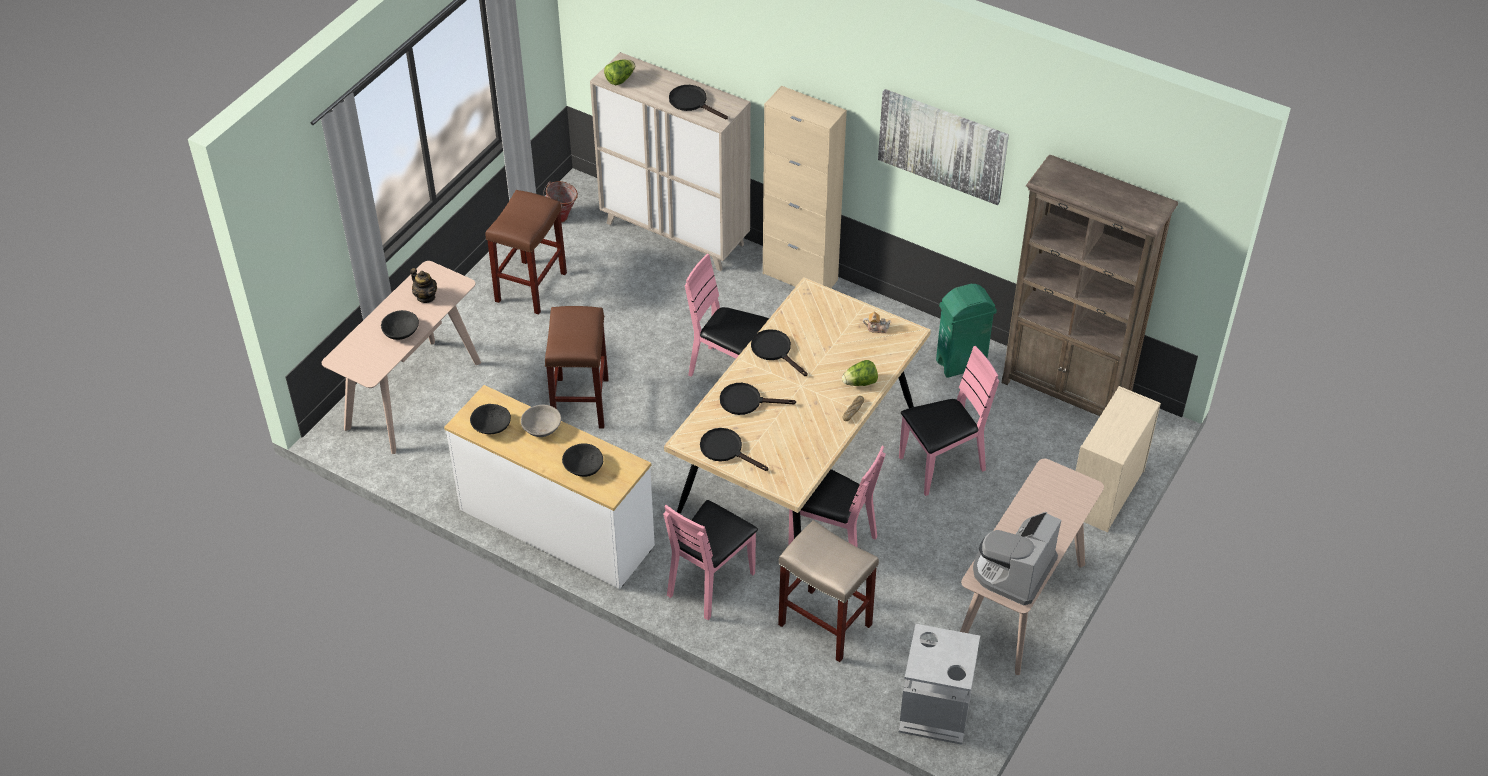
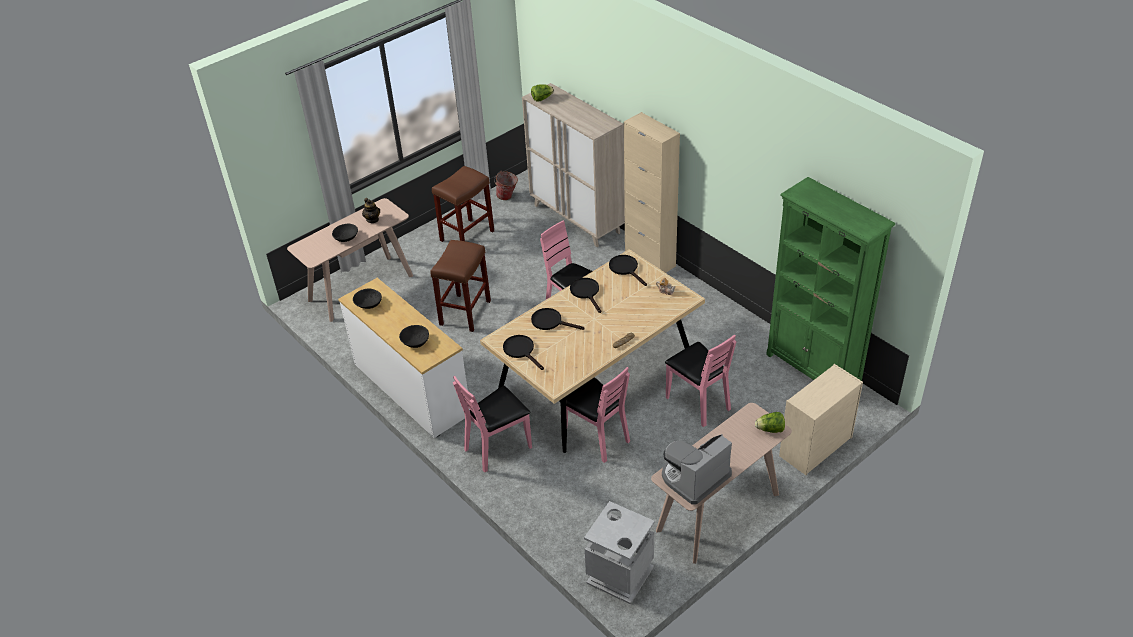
camera: 20 degrees right, 5 degrees down
grey bowl [521,405,561,437] -> none
black frying pan [669,85,728,119] -> black frying pan moved to [609,255,647,286]
beige stool [778,520,879,662] -> none
lettuce [842,360,878,386] -> lettuce moved to [755,412,785,433]
picture [878,89,1009,205] -> none
pink chair [899,346,999,496] -> pink chair turned 60 degrees clockwise [665,334,737,427]
green trash can [936,284,997,378] -> none
brown bookcase [1002,155,1178,416] -> green bookcase [766,177,895,381]

